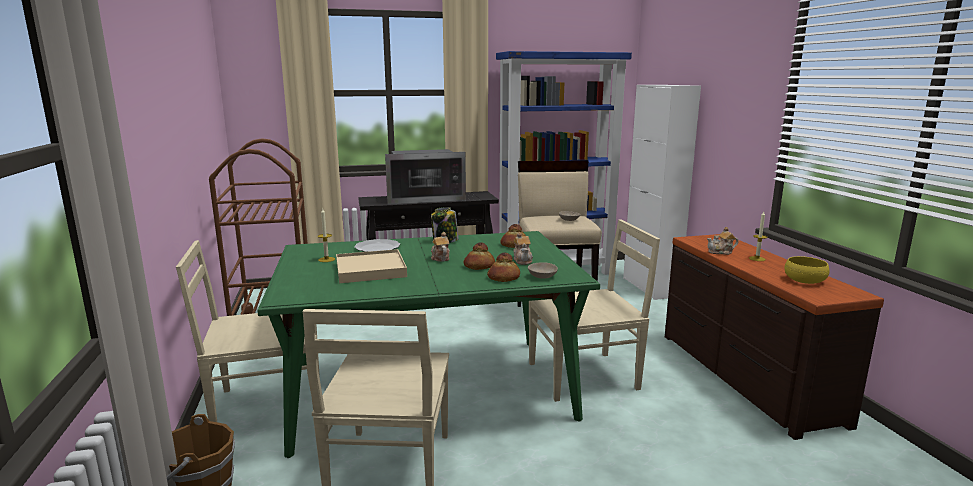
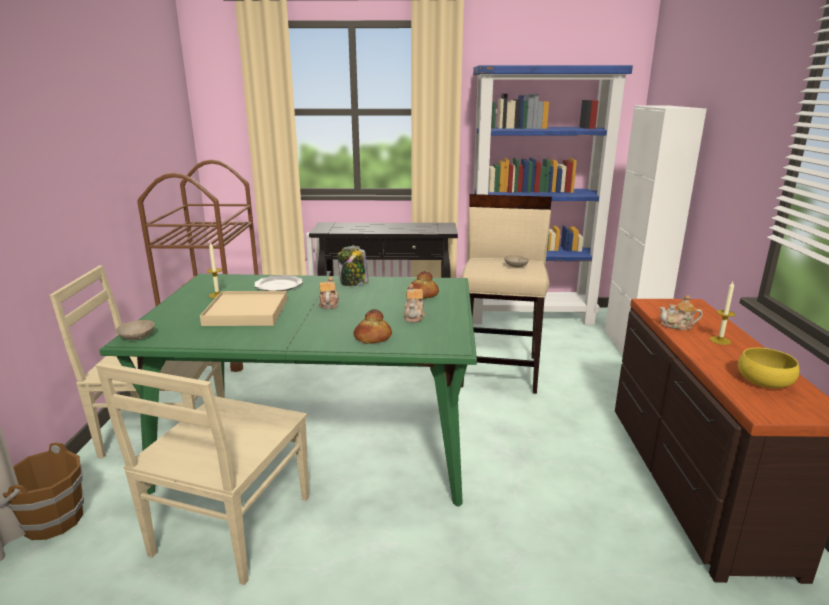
camera: 15 degrees right, 5 degrees up
microwave [385,149,466,205] -> none
bread [464,242,495,270] -> none
beige bowl [528,262,558,279] -> beige bowl moved to [116,320,155,340]
beige chair [529,219,660,402] -> none

